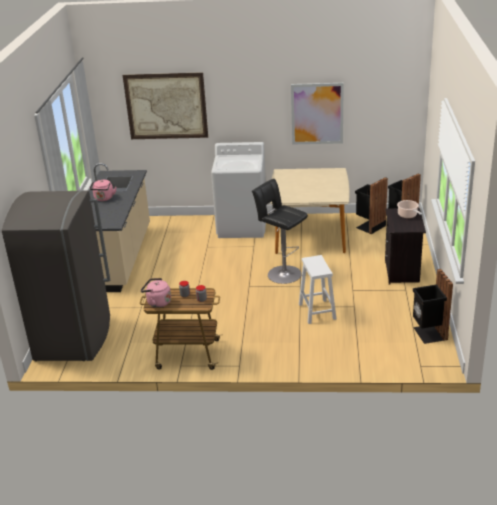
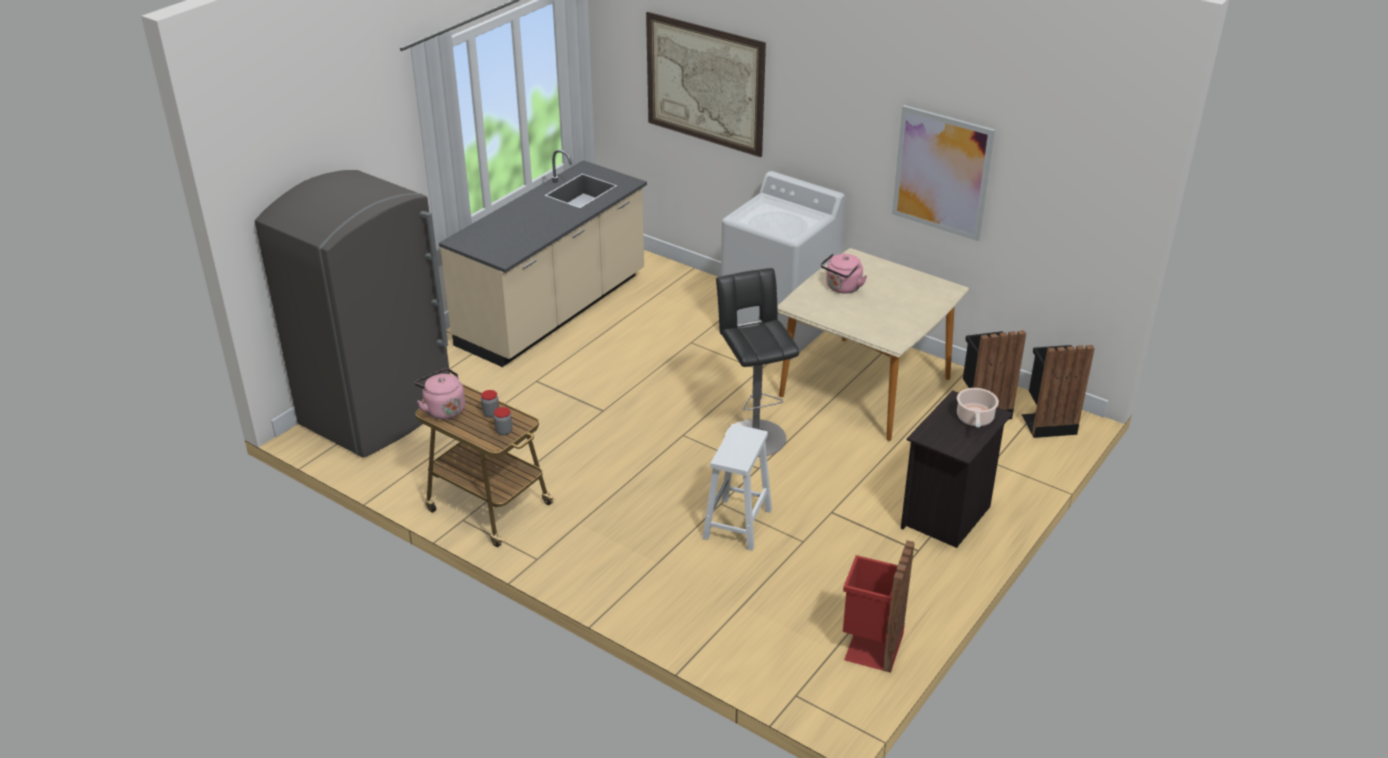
camera: 30 degrees right, 5 degrees up
pink kettle [90,180,116,201] -> pink kettle moved to [821,253,867,293]
black trash can [413,269,453,344] -> red trash can [843,540,915,673]

